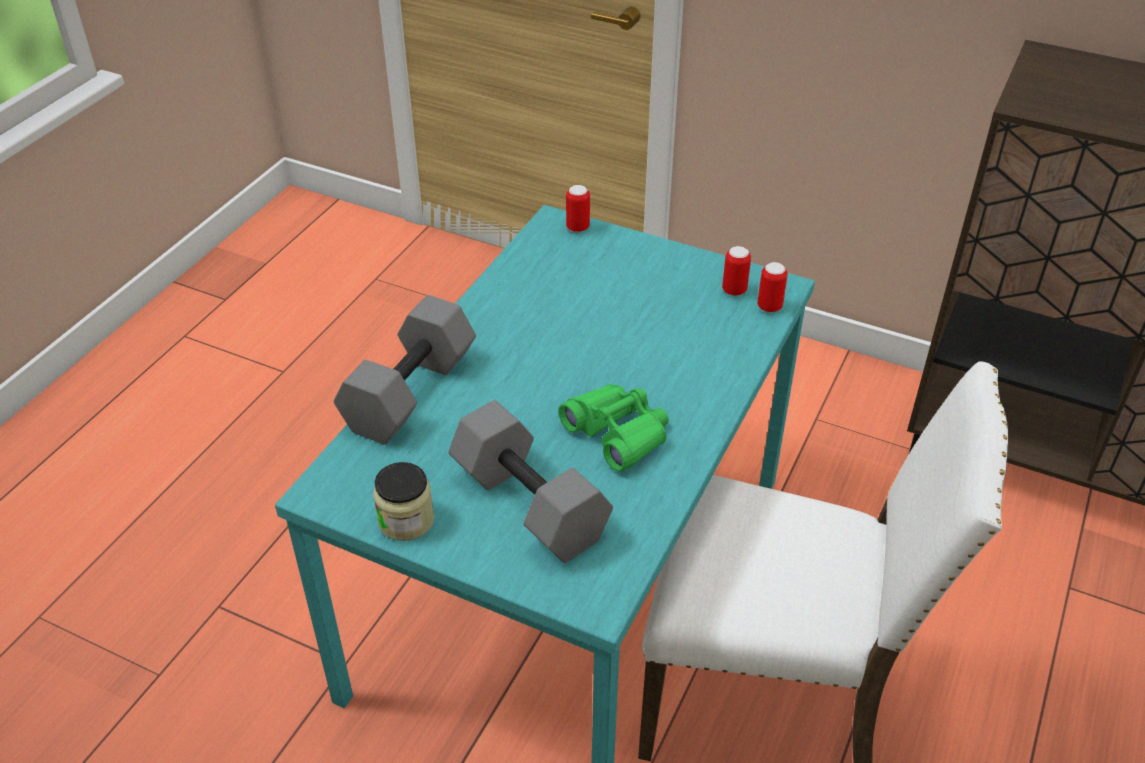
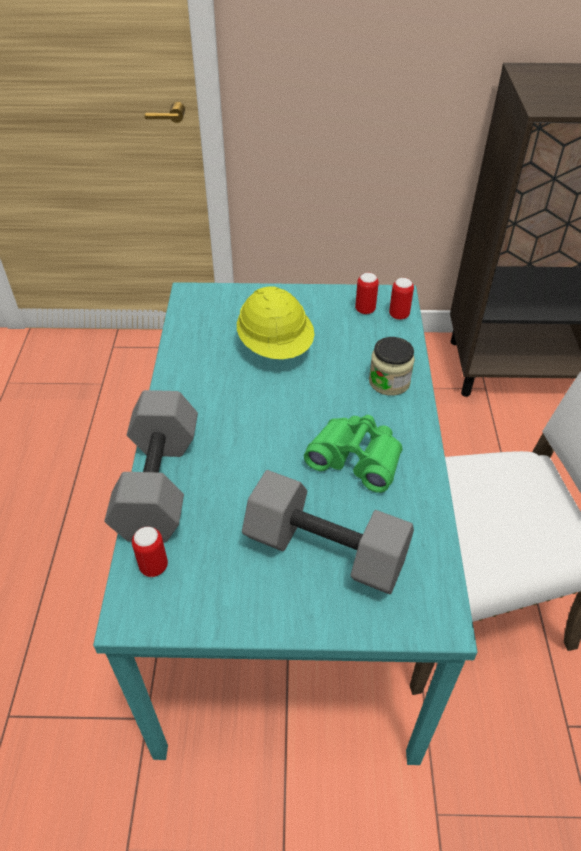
camera: 25 degrees left, 5 degrees up
jar [373,462,434,541] -> jar moved to [369,337,415,396]
can [566,185,590,232] -> can moved to [132,526,168,577]
none -> yellow hard hat [237,286,314,359]

